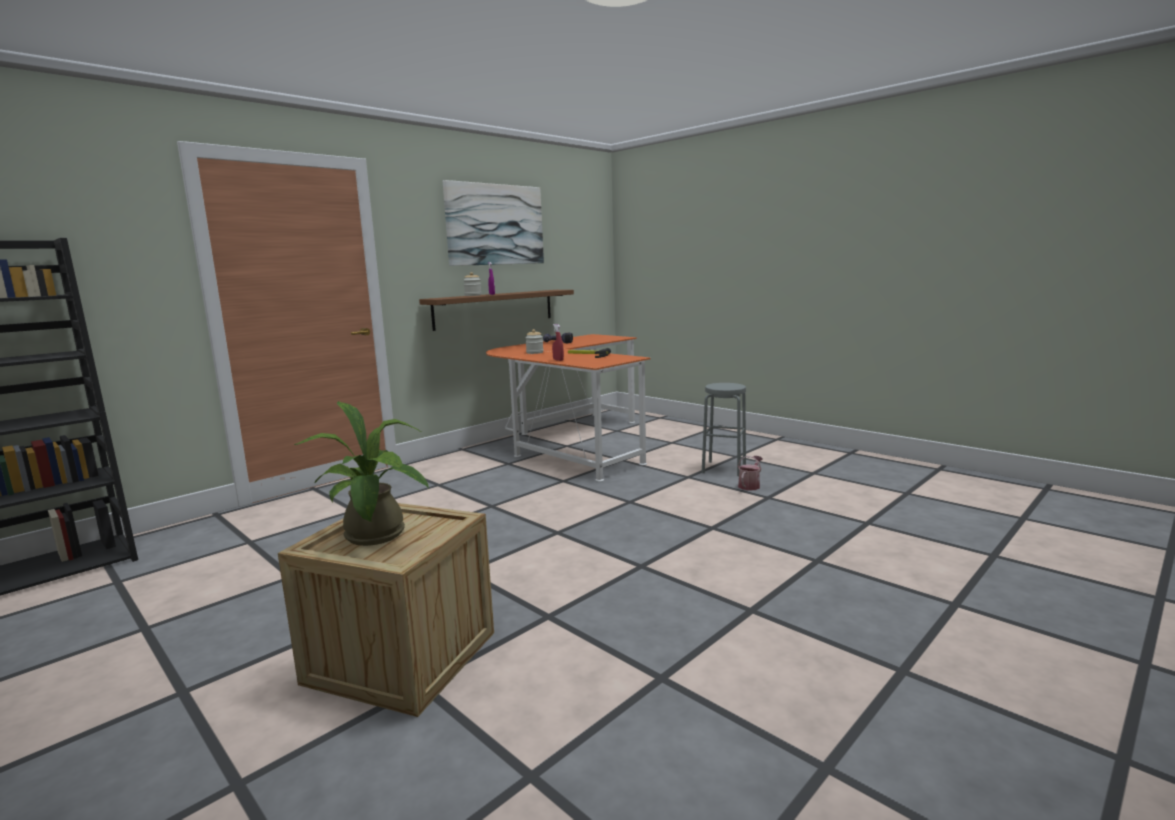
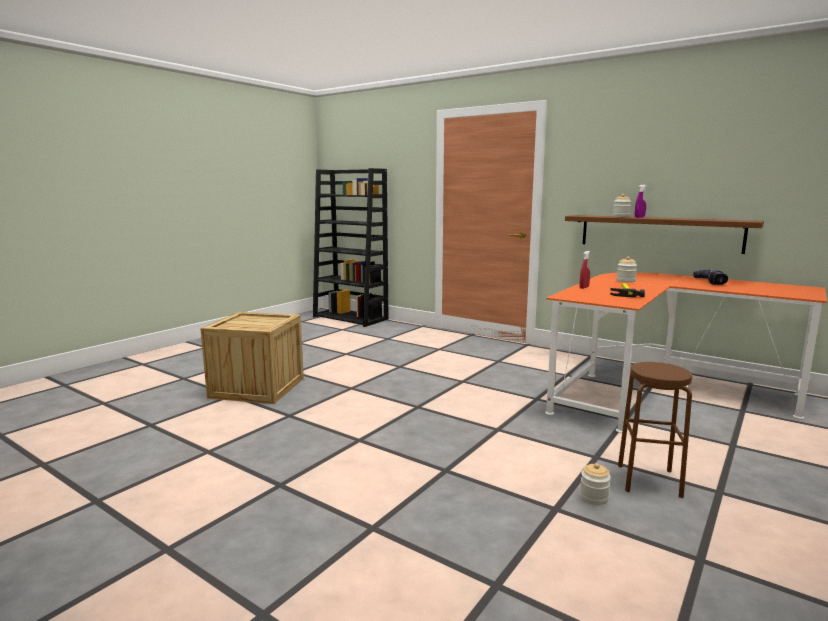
camera: 80 degrees right, 0 degrees up
potted plant [294,401,429,546] -> none
picture [443,180,544,266] -> none
grey stool [702,383,746,477] -> brown stool [618,362,692,498]
watering can [738,456,763,491] -> jar [580,463,611,505]

